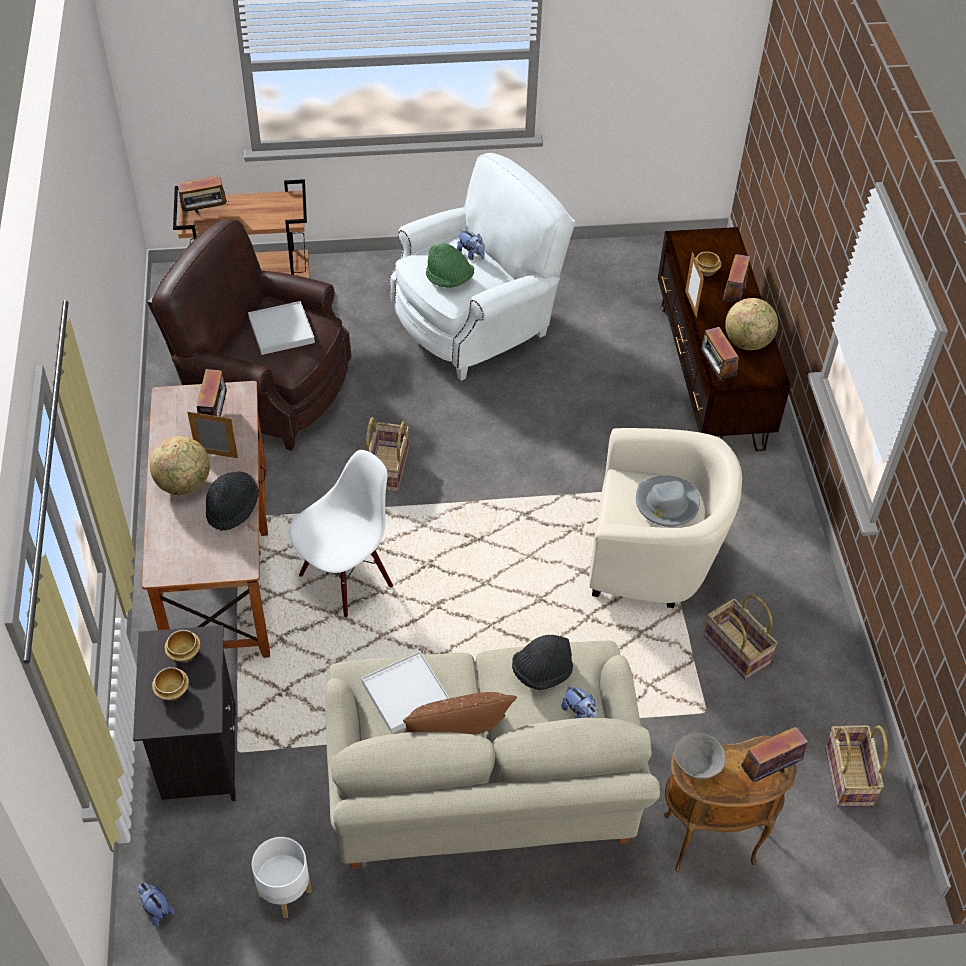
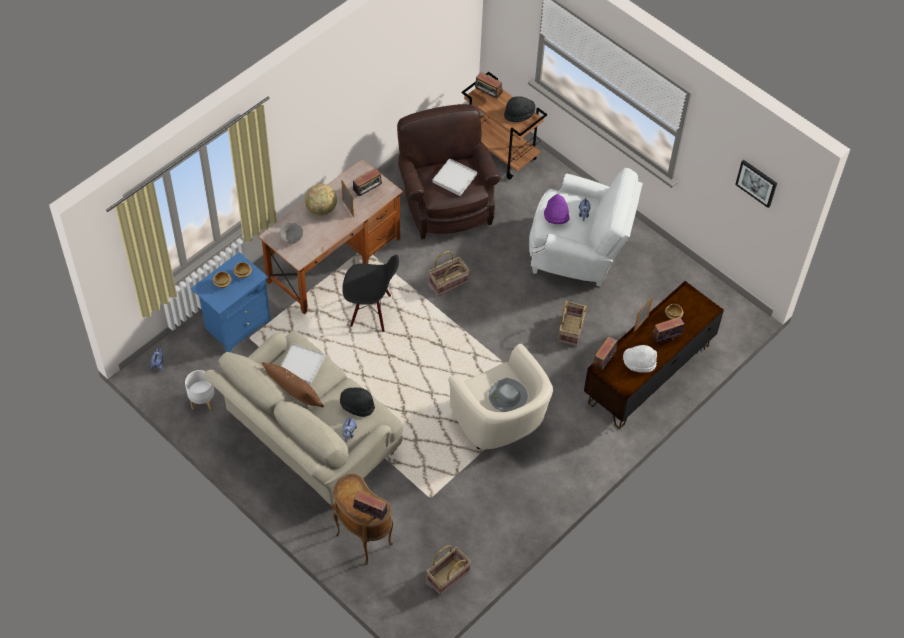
camera: 50 degrees right, 5 degrees up
black nightstand [133,625,236,801] -> blue nightstand [191,252,270,352]
black hat [206,471,259,531] -> black hat moved to [504,96,536,122]
white chair [289,450,393,617] -> black chair [342,255,399,332]
green hat [426,243,474,288] -> purple hat [544,194,570,224]
grey bowl [674,733,725,779] -> grey bowl moved to [280,223,303,244]
basket [704,595,778,679] -> basket moved to [558,301,587,346]
globe [725,298,778,350] -> white hat [623,345,657,373]
none -> picture [735,160,777,208]

